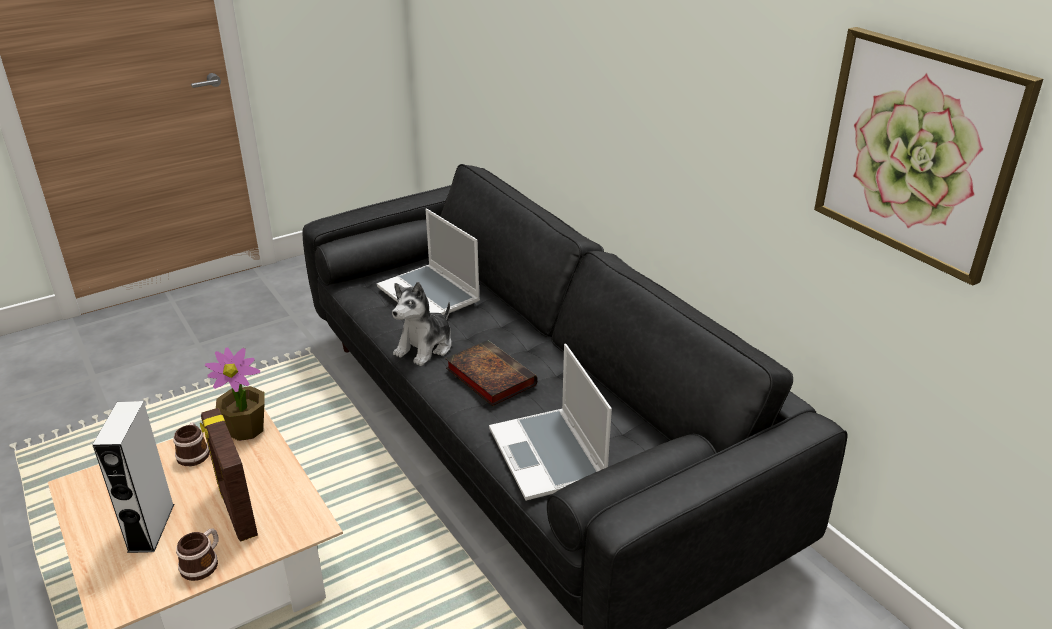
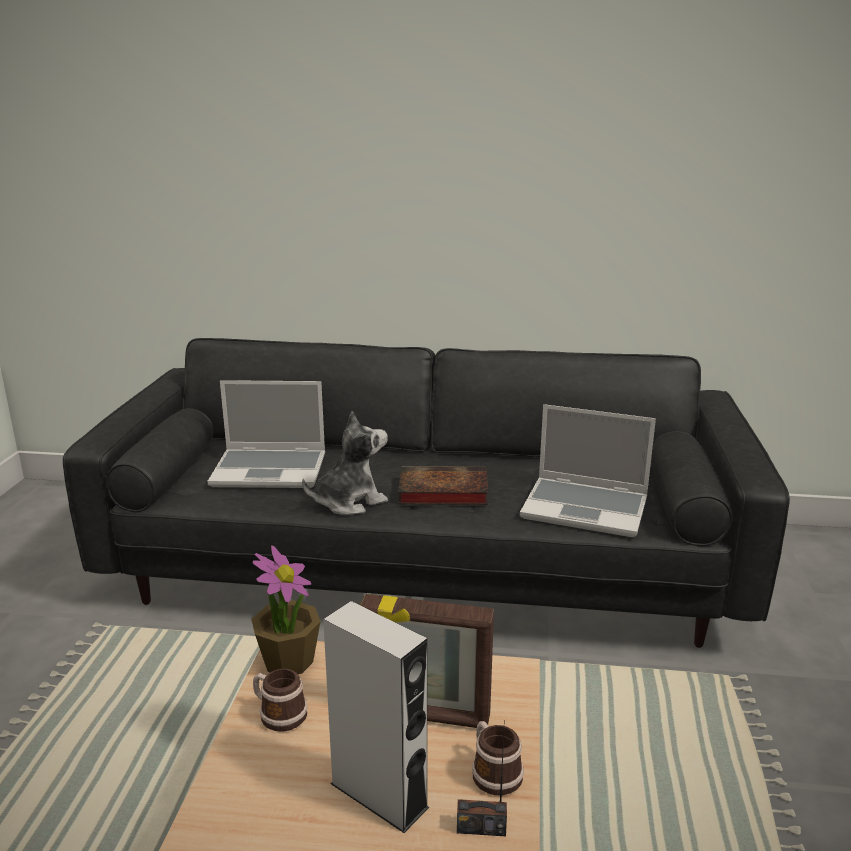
camera: 50 degrees left, 10 degrees down
plush toy [392,282,452,366] -> plush toy turned 105 degrees counterclockwise [302,411,388,515]
picture [814,27,1043,286] -> none
none -> radio [457,719,507,836]

